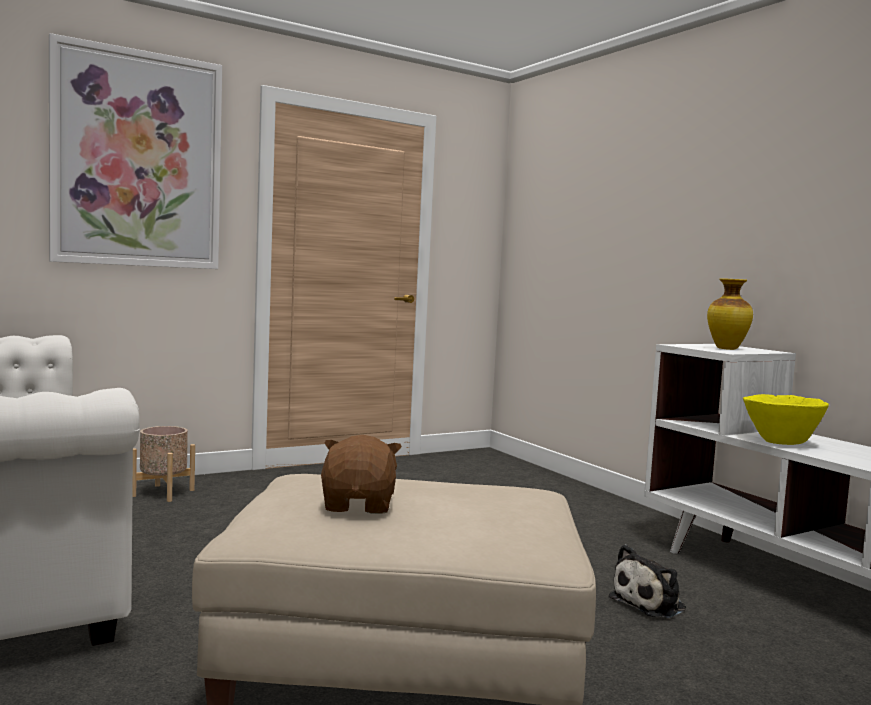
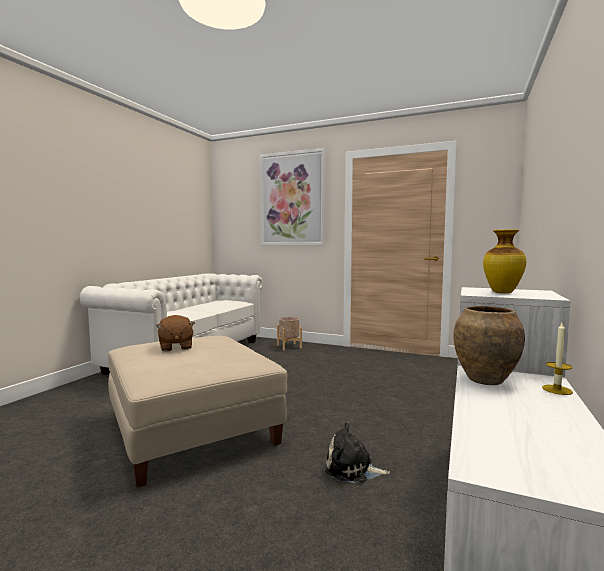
camera: 55 degrees right, 0 degrees up
brown plush toy [321,435,402,514] -> brown plush toy turned 105 degrees clockwise [156,315,195,352]
yellow bowl [743,394,829,445] -> brown vase [454,306,525,385]
none -> candle [542,323,573,395]

